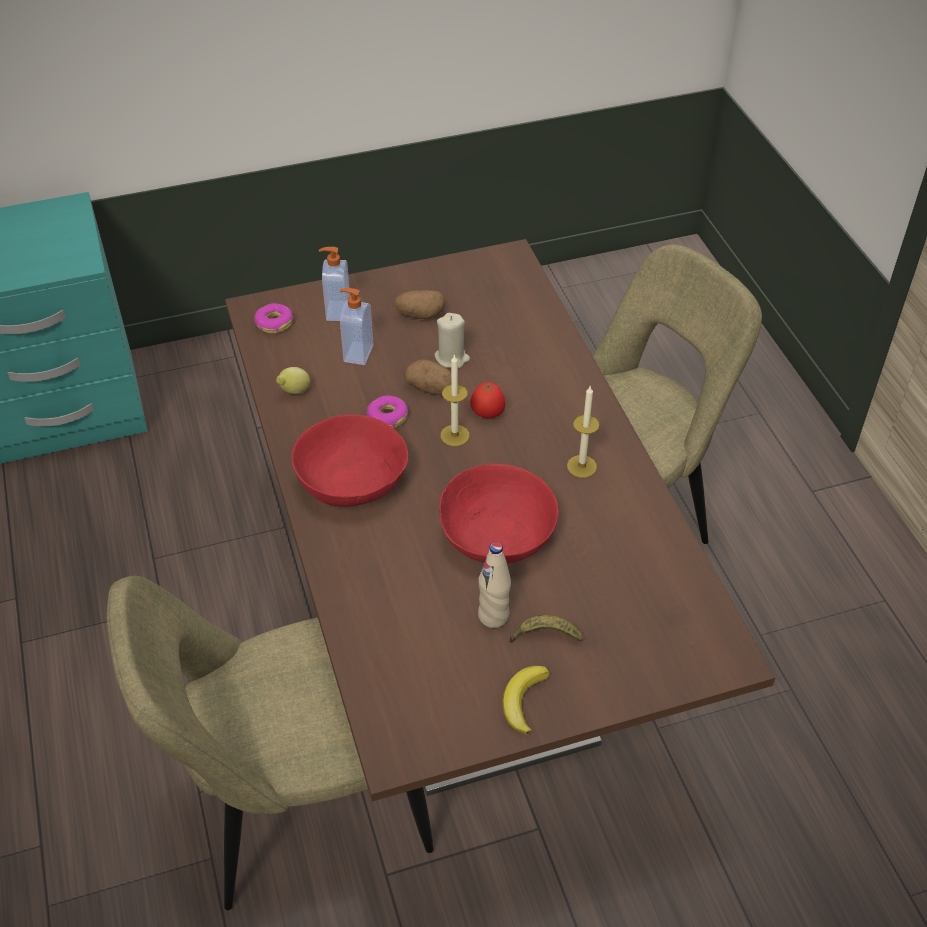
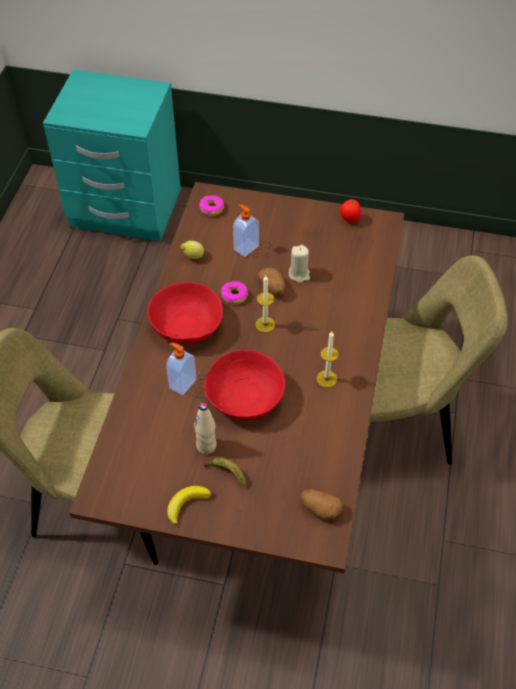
camera: 30 degrees right, 5 degrees up
soap dispenser [319,247,350,321] -> soap dispenser moved to [166,343,196,395]
potato [395,290,445,319] -> potato moved to [301,489,344,520]
tomato [470,382,505,418] -> tomato moved to [340,199,361,223]

